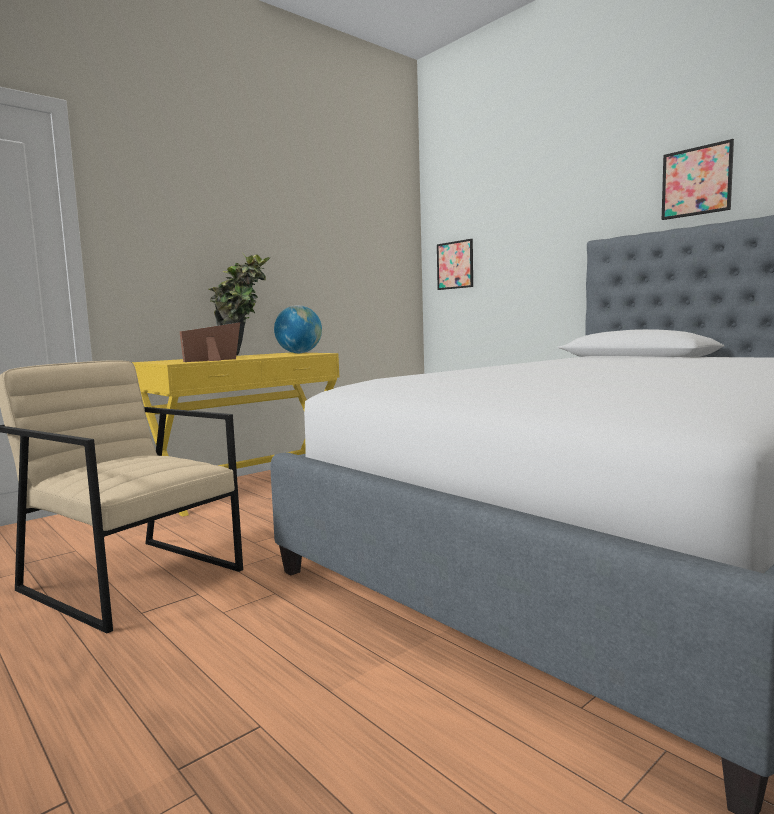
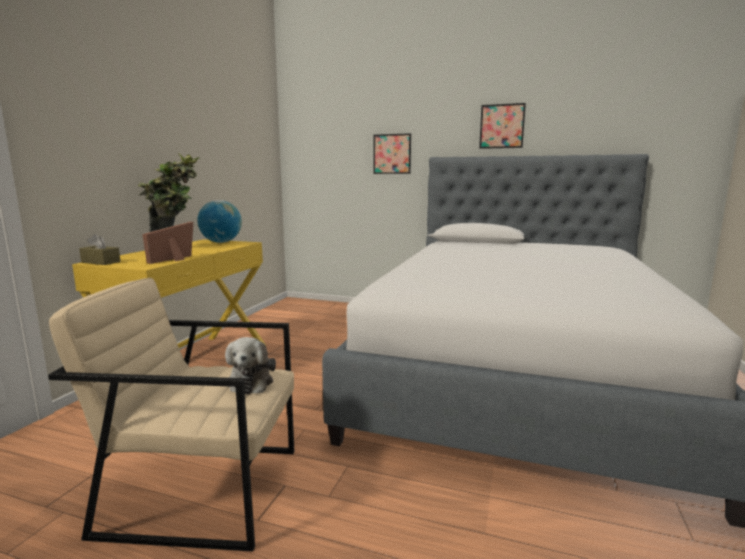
camera: 30 degrees left, 5 degrees up
picture [437,239,473,290] -> picture moved to [373,133,411,174]
none -> brown tissue box [79,234,121,265]
none -> plush toy [225,337,276,394]

